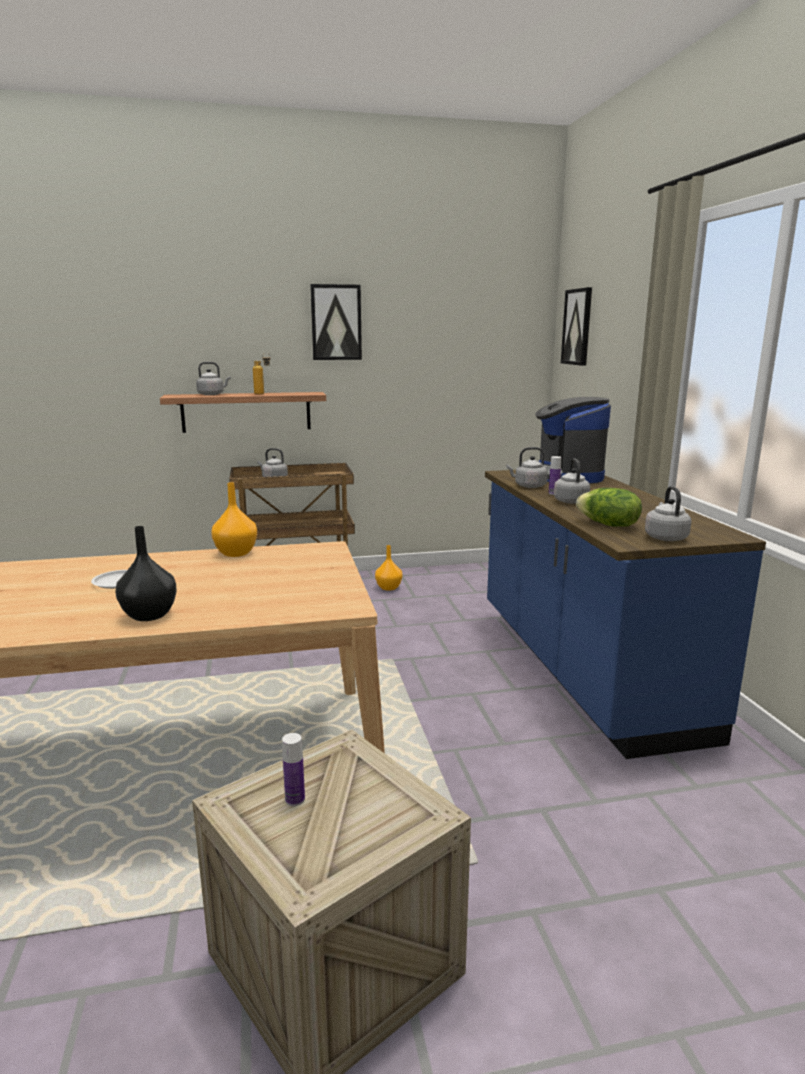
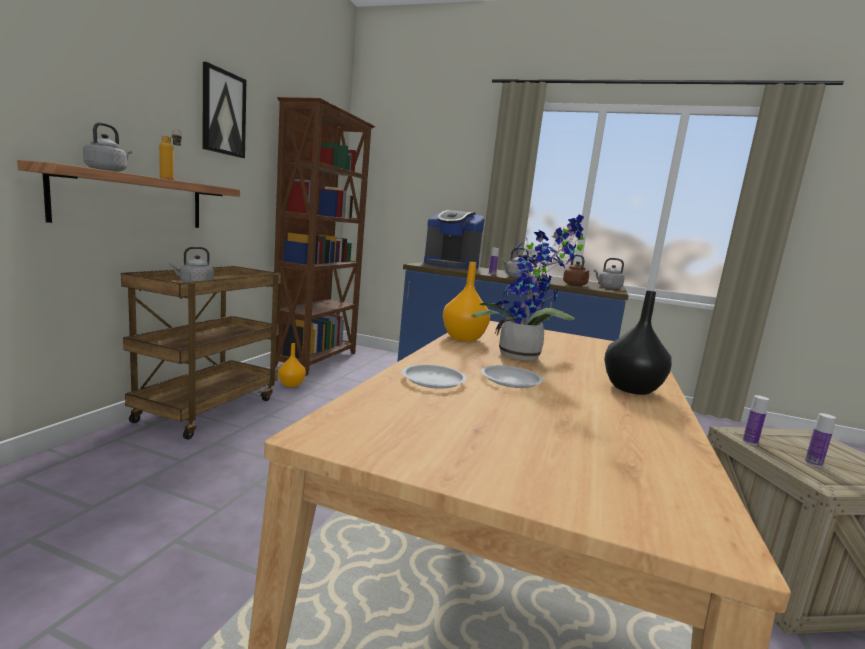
camera: 60 degrees left, 5 degrees down
grey kettle [506,447,548,488] -> none
picture [561,287,592,366] -> none
lettuce [576,488,642,527] -> brown kettle [563,254,589,286]
none -> brown bookcase [274,97,376,376]
none -> white plate [402,365,467,389]
none -> potted plant [472,214,584,360]
none -> bottle [743,395,769,445]

